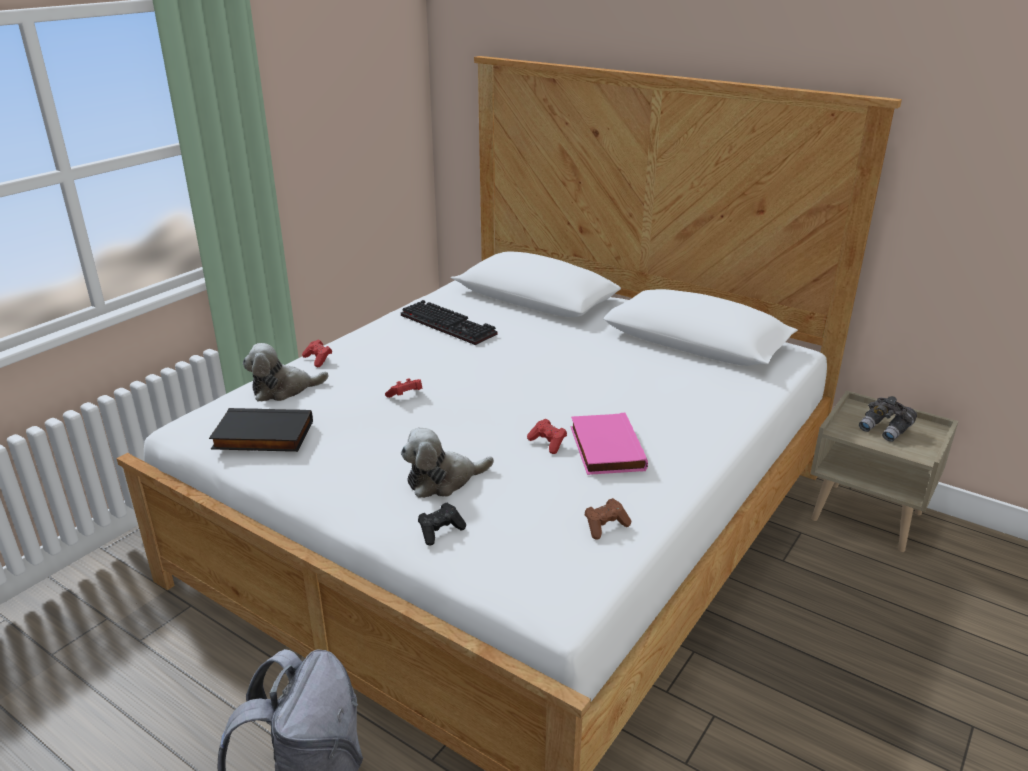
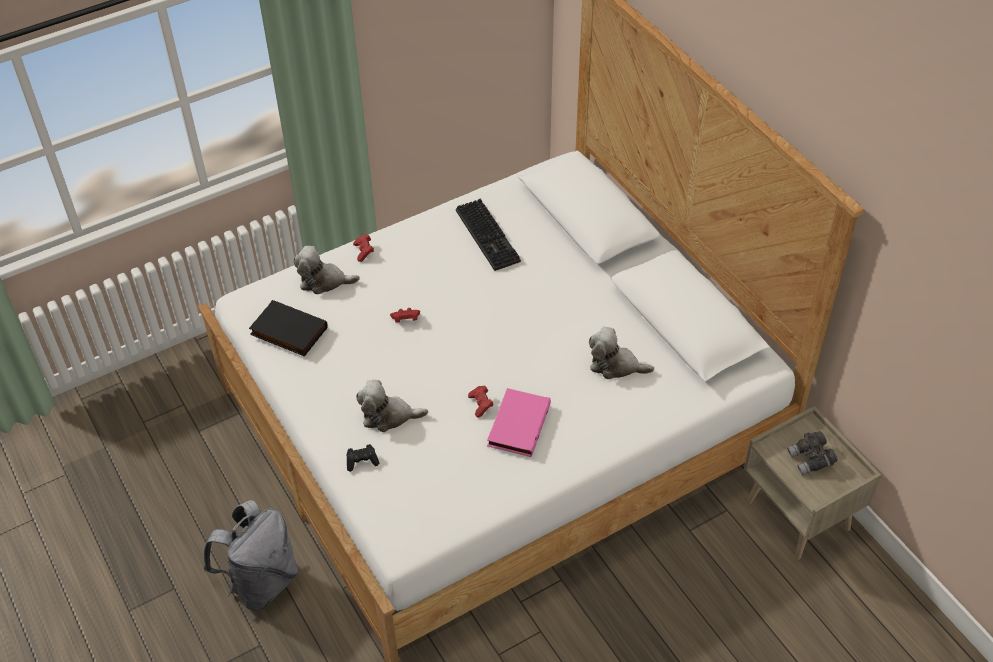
camera: 25 degrees right, 20 degrees up
brown game controller [585,498,631,540] -> none
none -> plush toy [589,327,654,379]

